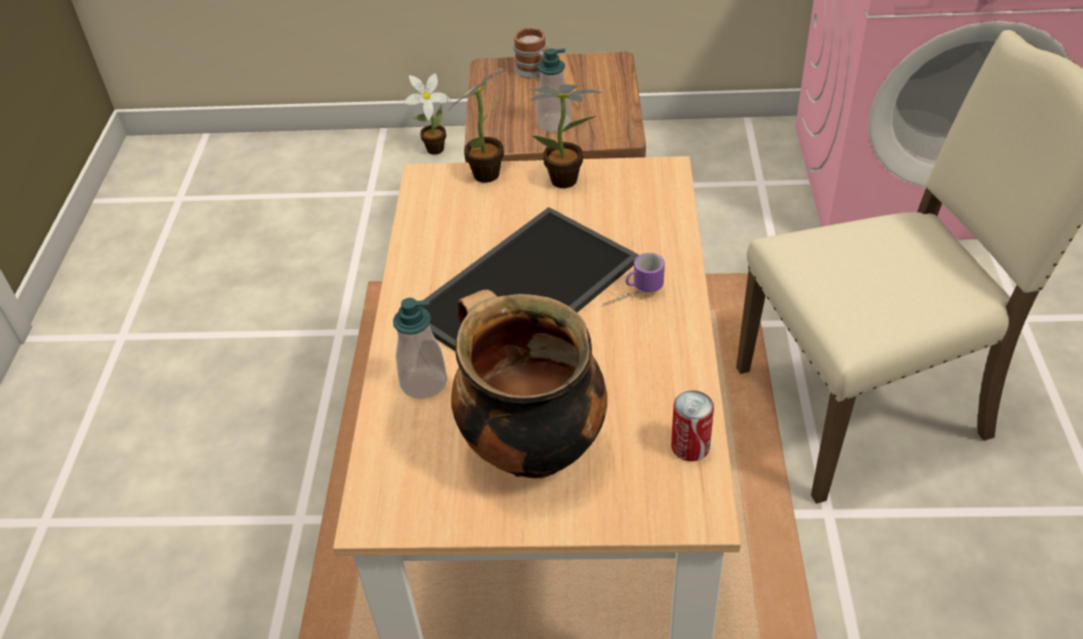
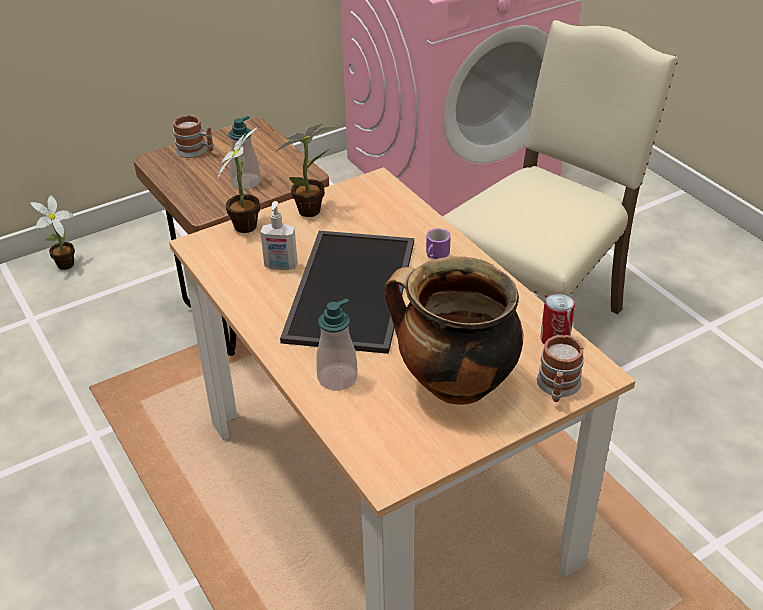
camera: 35 degrees left, 5 degrees down
none -> soap dispenser [261,201,298,270]
none -> mug [537,335,584,402]

